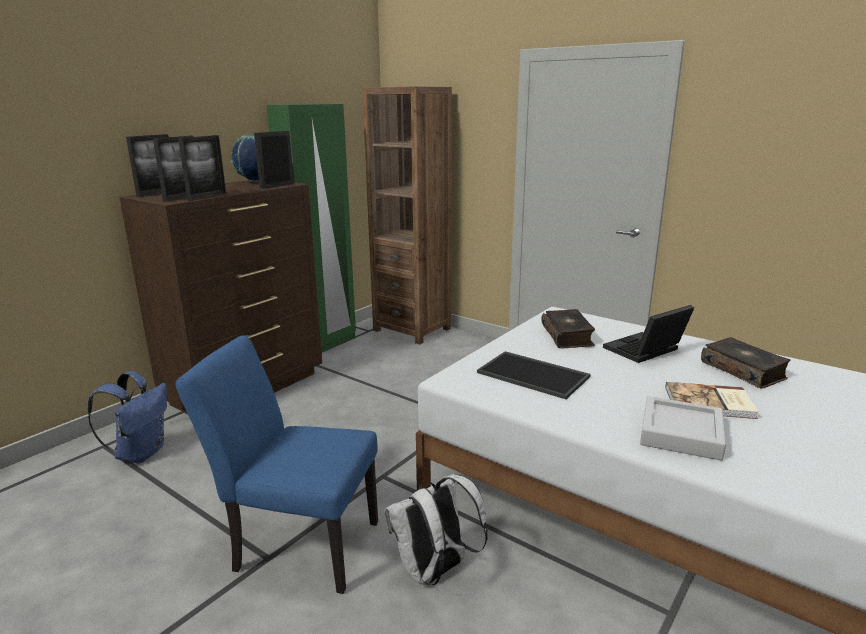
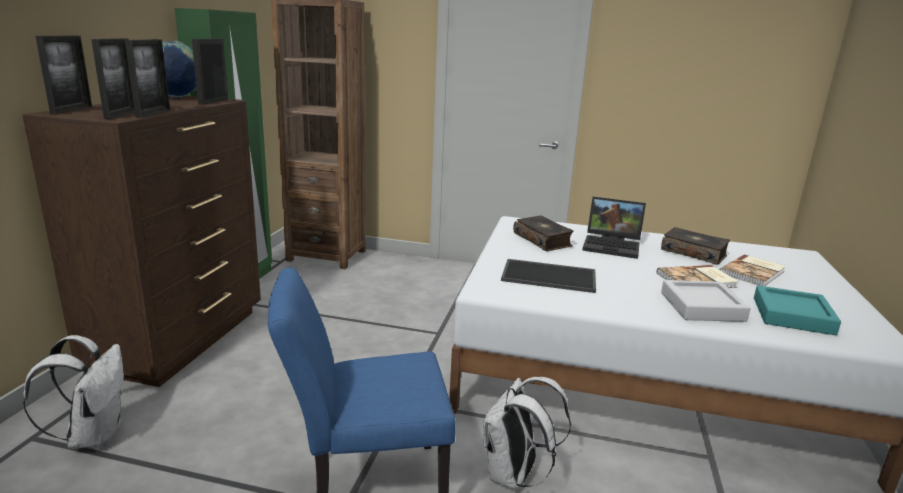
camera: 25 degrees left, 0 degrees up
blue backpack [87,371,167,463] -> white backpack [23,335,124,449]
laptop [603,305,695,363] -> laptop turned 105 degrees counterclockwise [582,197,646,259]
none -> book [720,255,786,286]
none -> turquoise tray [754,285,841,335]

